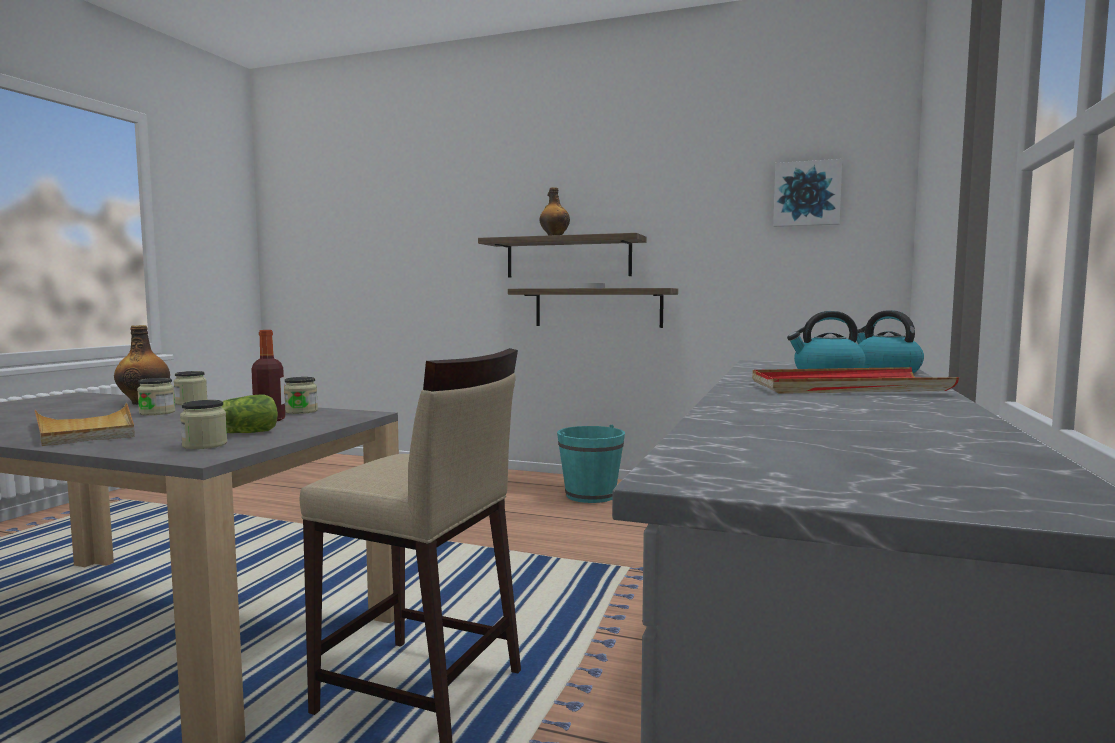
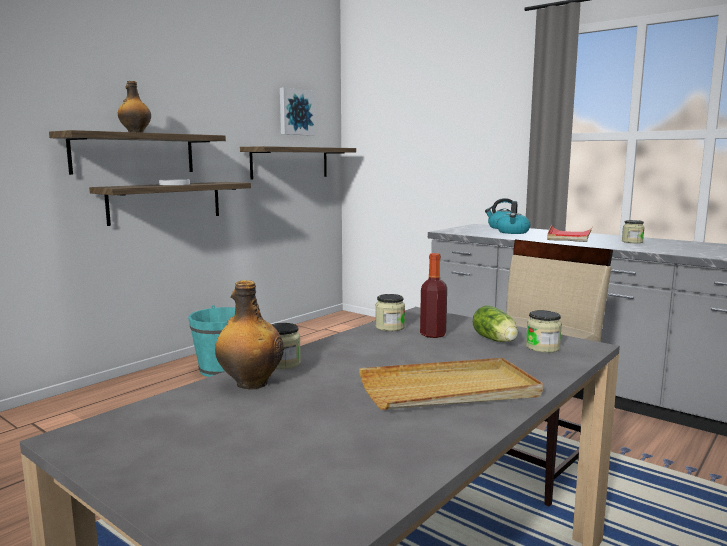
camera: 70 degrees left, 5 degrees up
jar [137,378,175,415] -> jar moved to [622,220,645,243]
none -> shelf [240,146,356,180]

